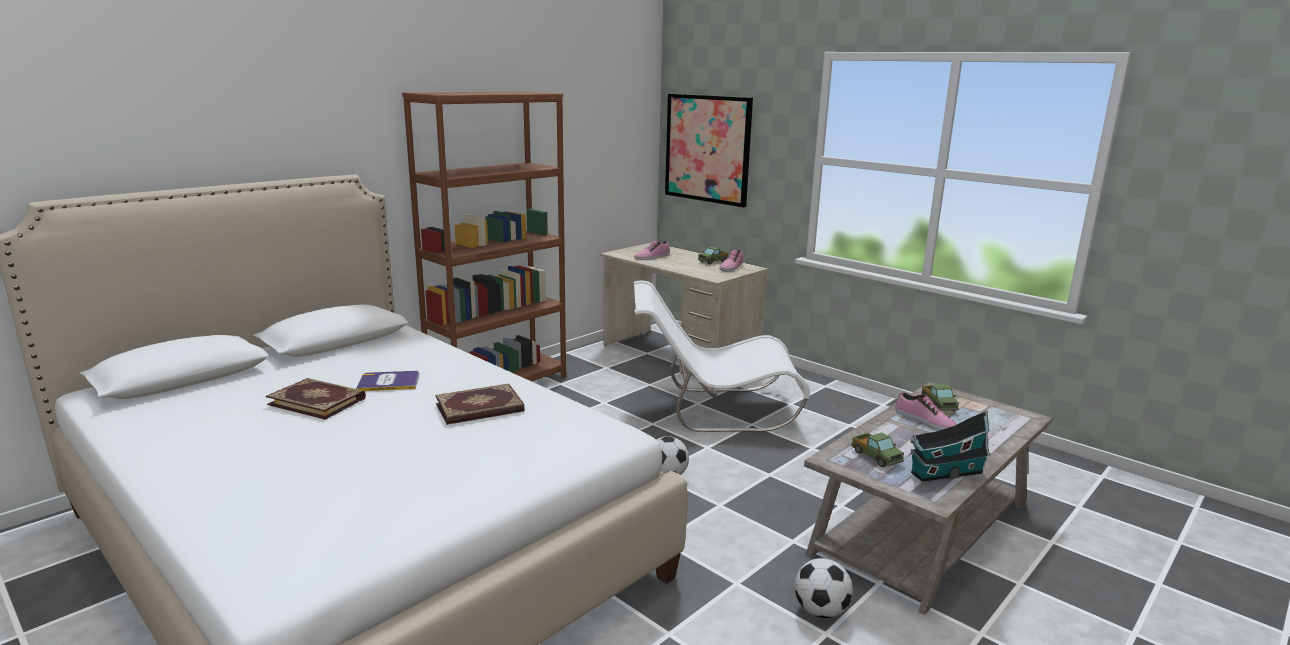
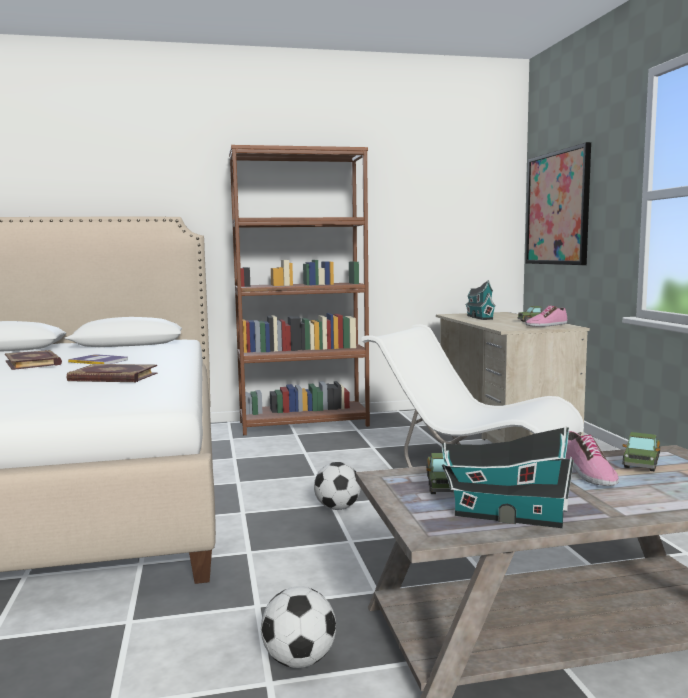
camera: 35 degrees right, 10 degrees down
shoe [634,241,670,260] -> toy house [465,280,496,320]

